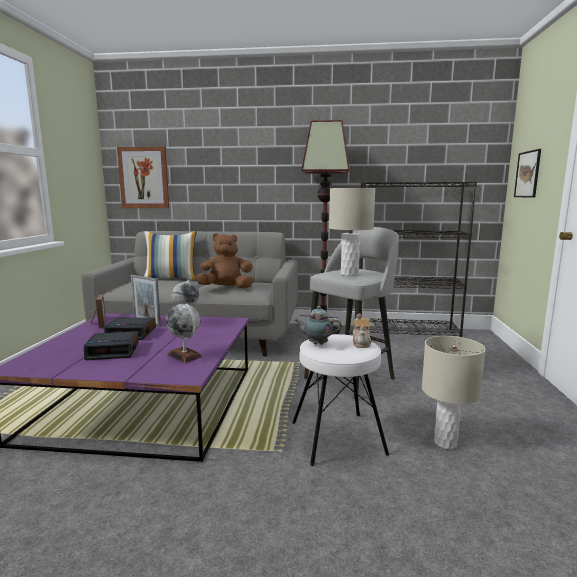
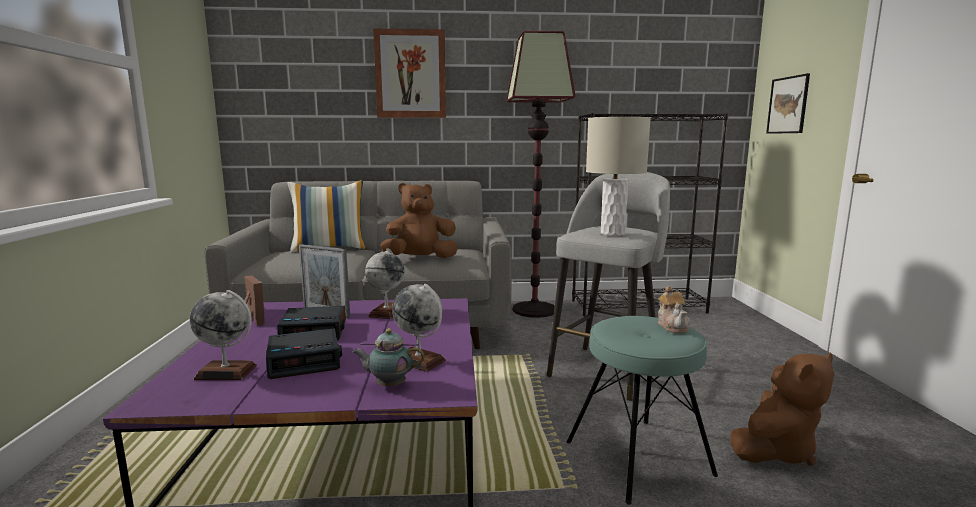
camera: 10 degrees left, 0 degrees up
picture [117,147,170,208] -> picture moved to [373,29,446,118]
white stool [292,334,389,466] -> turquoise stool [567,316,718,505]
teapot [295,306,342,345] -> teapot moved to [353,329,425,386]
beige table lamp [422,336,486,449] -> brown plush toy [730,353,834,466]
none -> globe [190,290,257,380]

